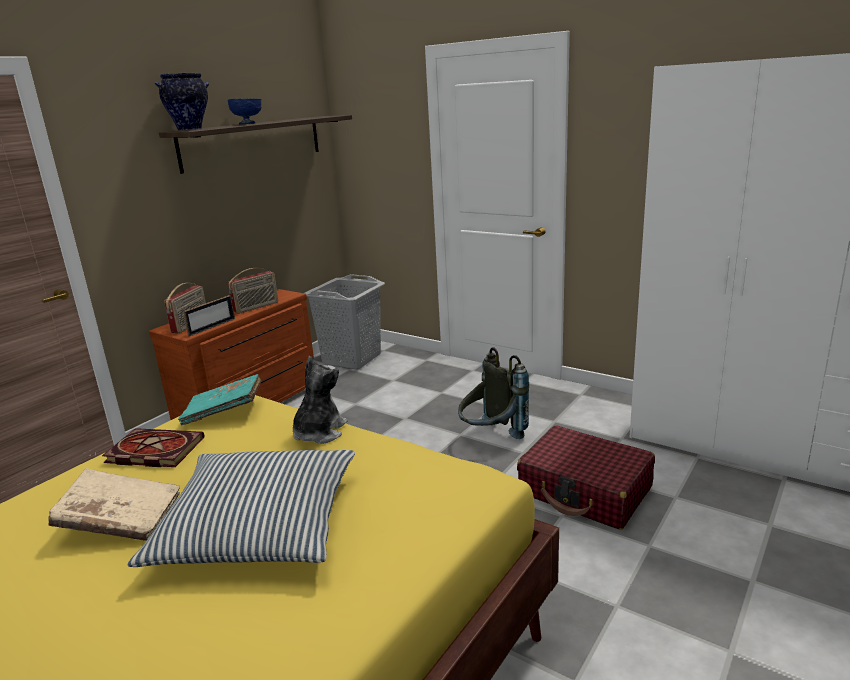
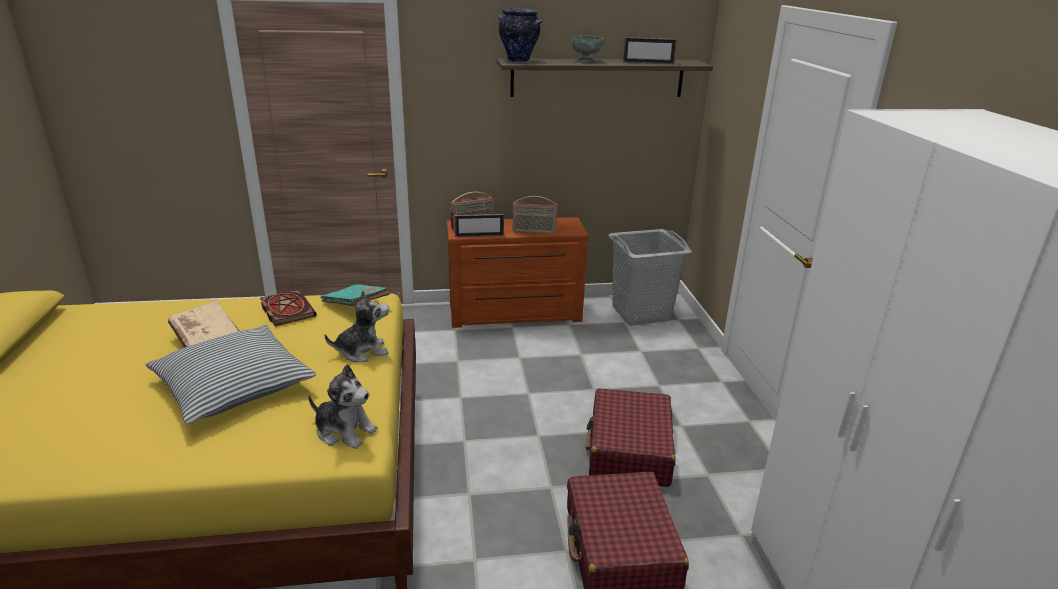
camera: 45 degrees right, 5 degrees up
blue bowl [228,98,261,124] -> grey bowl [572,35,603,62]
grey backpack [458,347,529,439] -> red suitcase [586,388,676,487]
none -> plush toy [308,364,378,449]
none -> picture frame [623,37,677,64]

